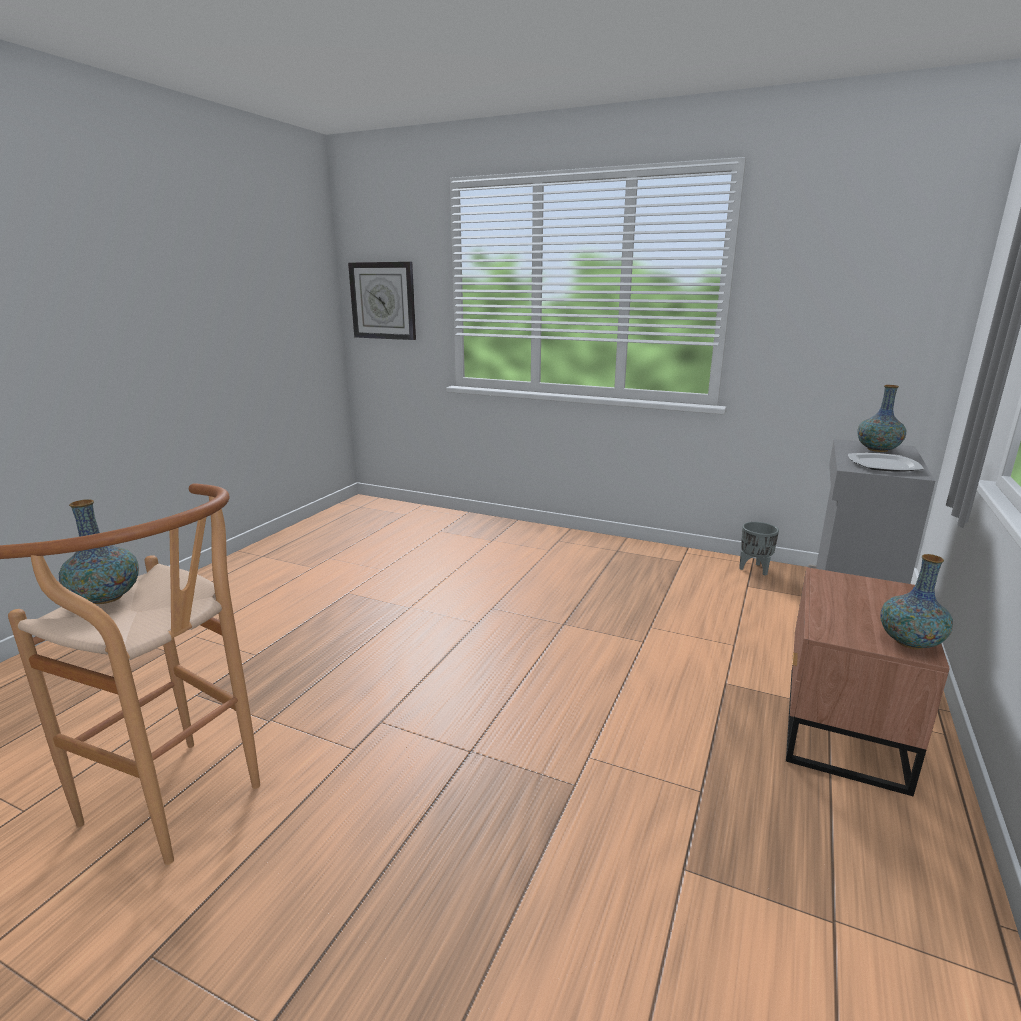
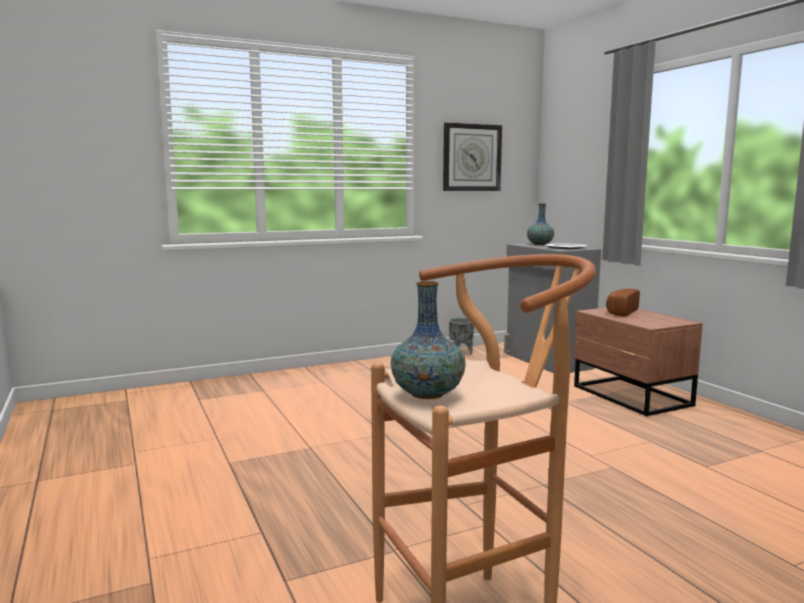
camera: 50 degrees left, 10 degrees down
wall clock [348,262,416,340] -> wall clock moved to [443,122,502,191]
vase [880,554,953,649] -> none
none -> bread [606,289,640,316]

